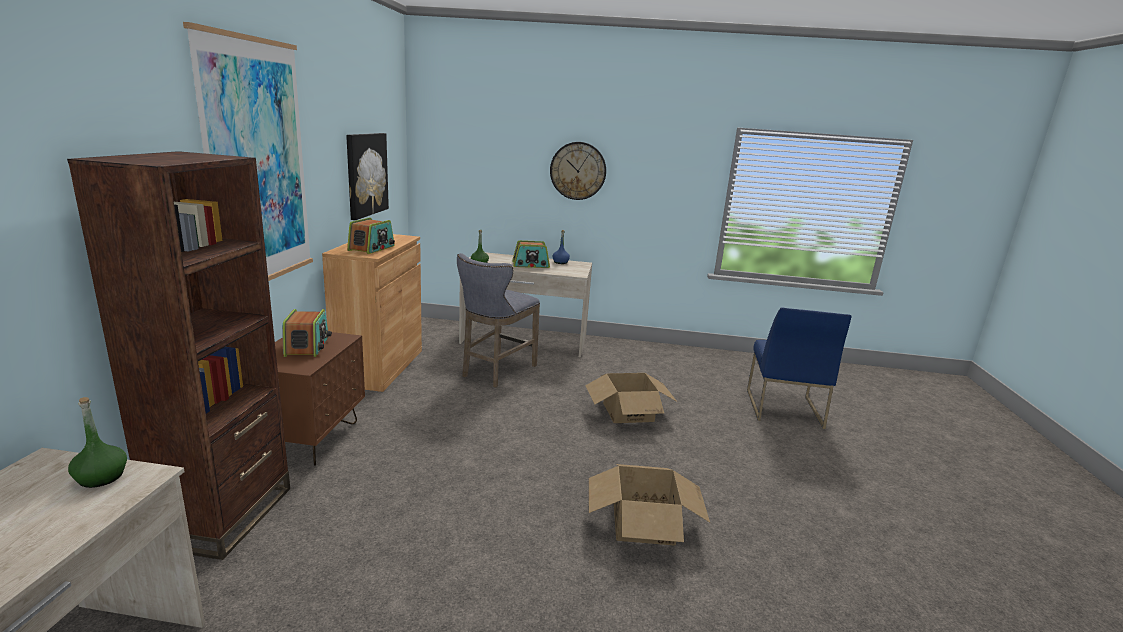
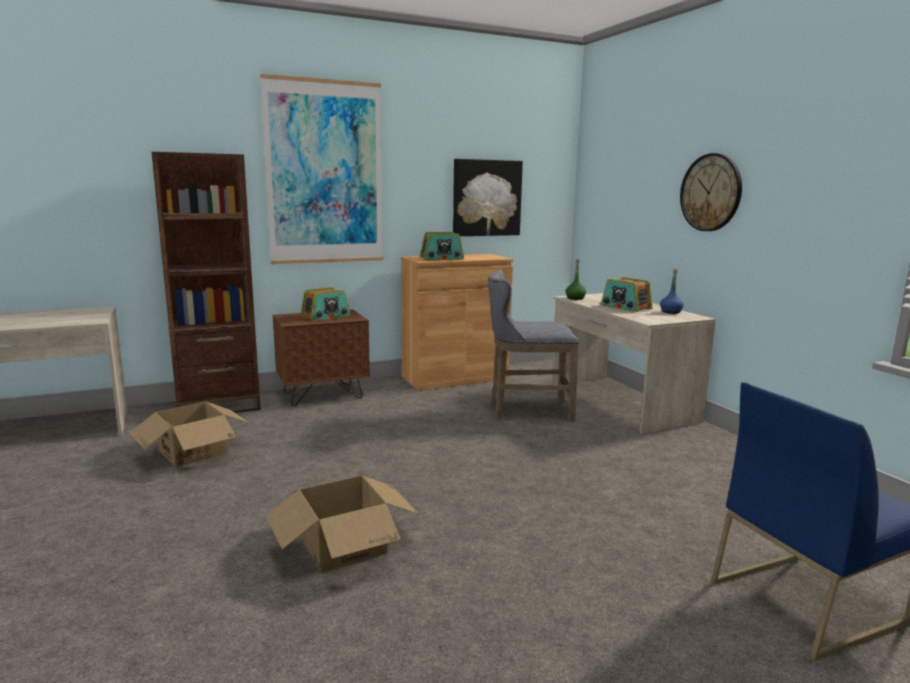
camera: 60 degrees right, 5 degrees down
green bottle [68,397,127,488] -> none
cardboard box [585,373,677,423] -> cardboard box moved to [129,402,250,467]

